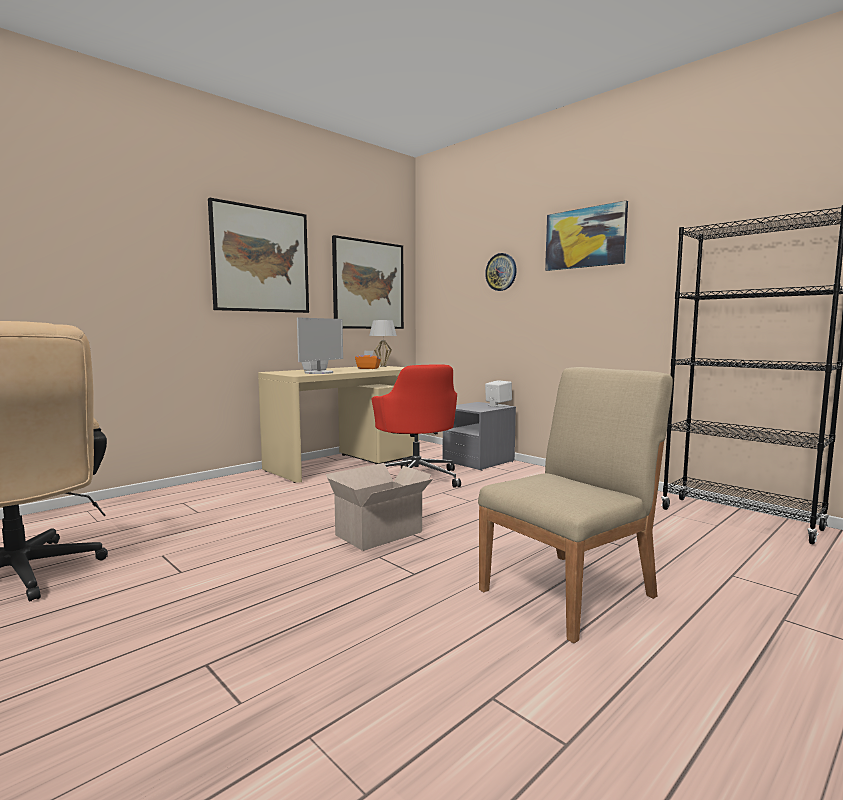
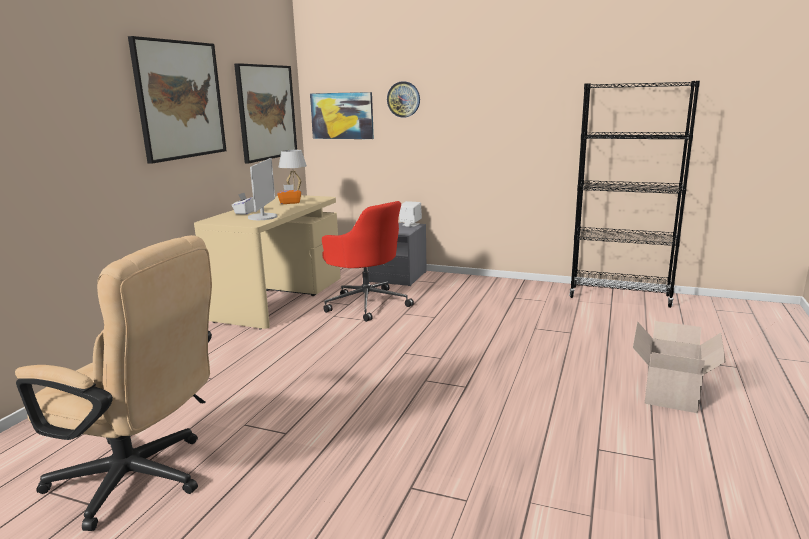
camera: 25 degrees left, 10 degrees up
cardboard box [326,463,433,551] -> cardboard box moved to [633,321,726,413]
beige chair [478,367,673,643] -> none
picture [545,201,628,271] -> picture moved to [310,92,374,139]

